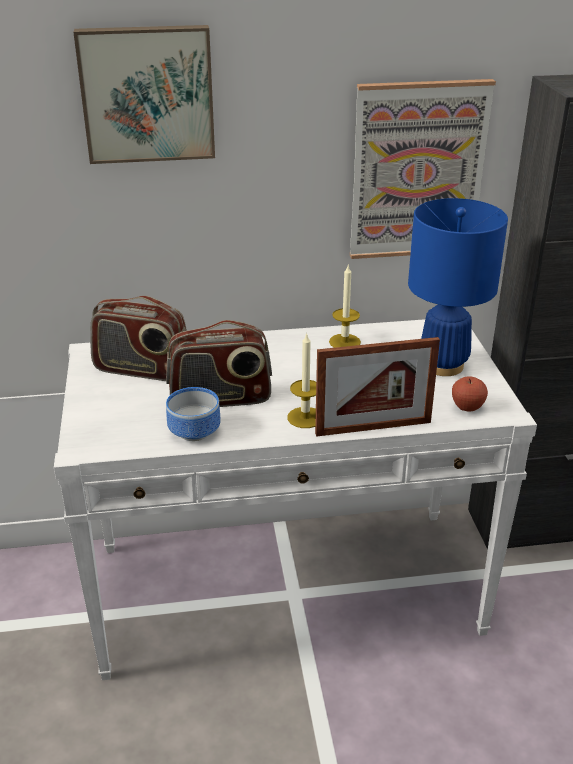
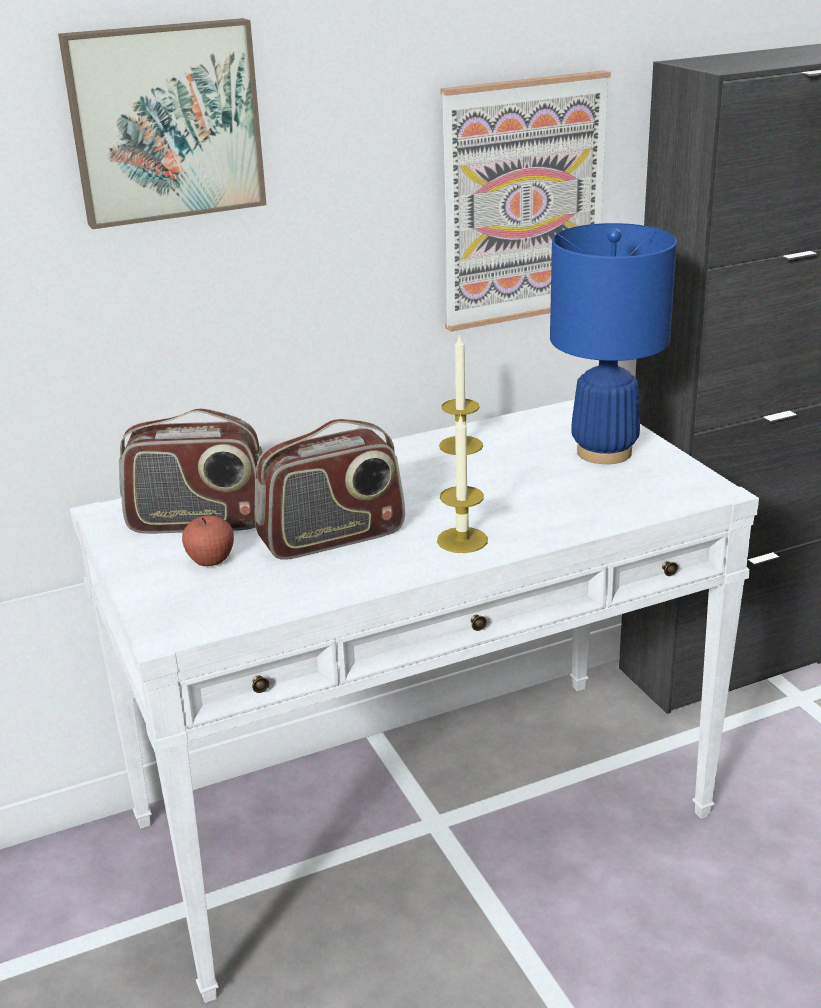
camera: 15 degrees left, 5 degrees down
bowl [166,387,221,441] -> none
picture frame [315,337,440,437] -> none
apple [452,376,488,412] -> apple moved to [182,515,234,566]

